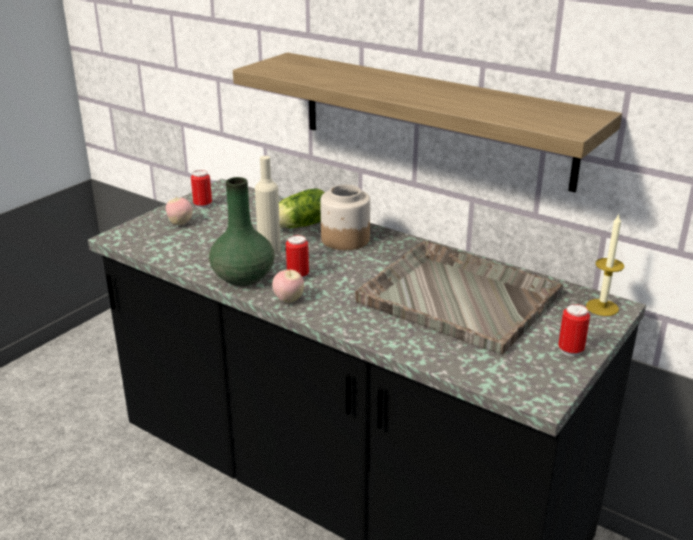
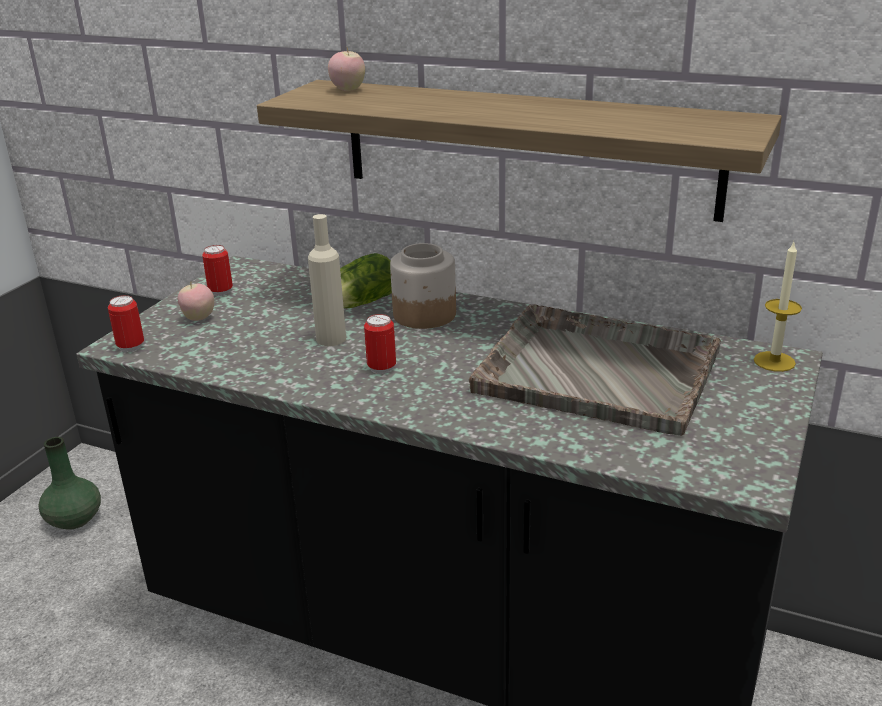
camera: 10 degrees left, 0 degrees up
green vase [209,177,275,286] -> green vase moved to [38,437,101,530]
apple [272,269,304,303] -> apple moved to [328,48,365,91]
can [558,304,590,356] -> can moved to [108,295,144,352]

